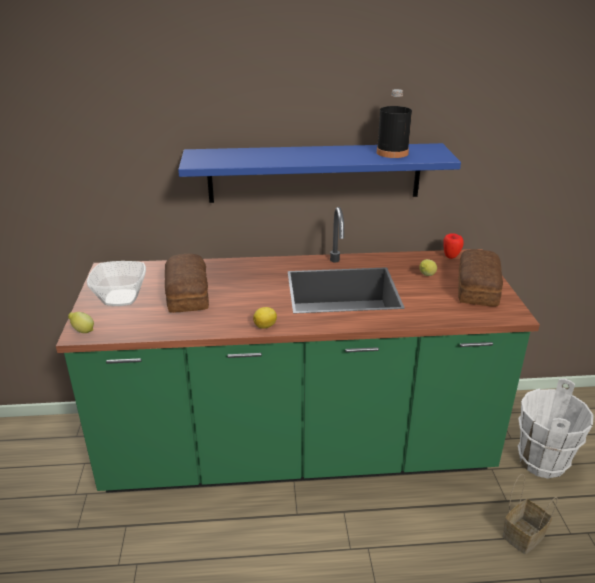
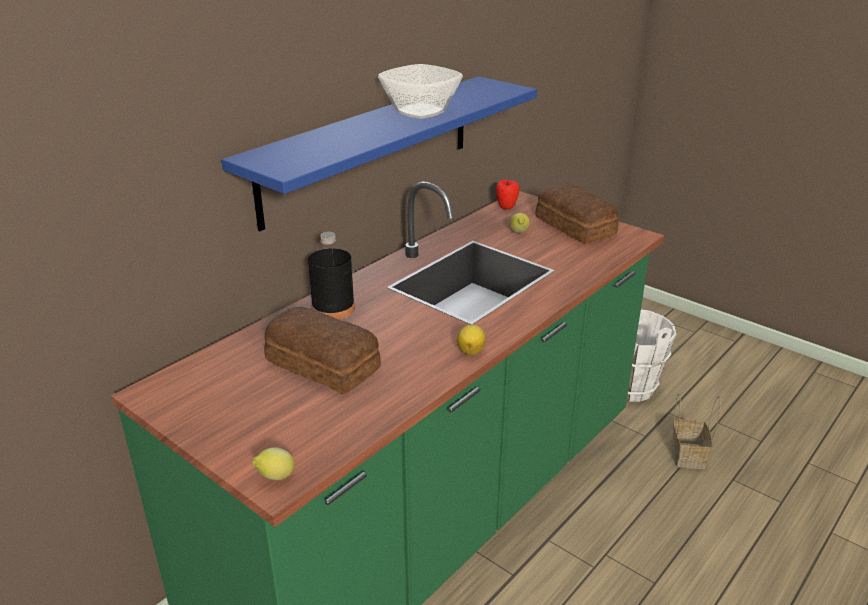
camera: 45 degrees left, 0 degrees up
bowl [87,261,146,306] -> bowl moved to [378,64,463,119]
black bottle [377,89,412,158] -> black bottle moved to [308,232,355,320]

